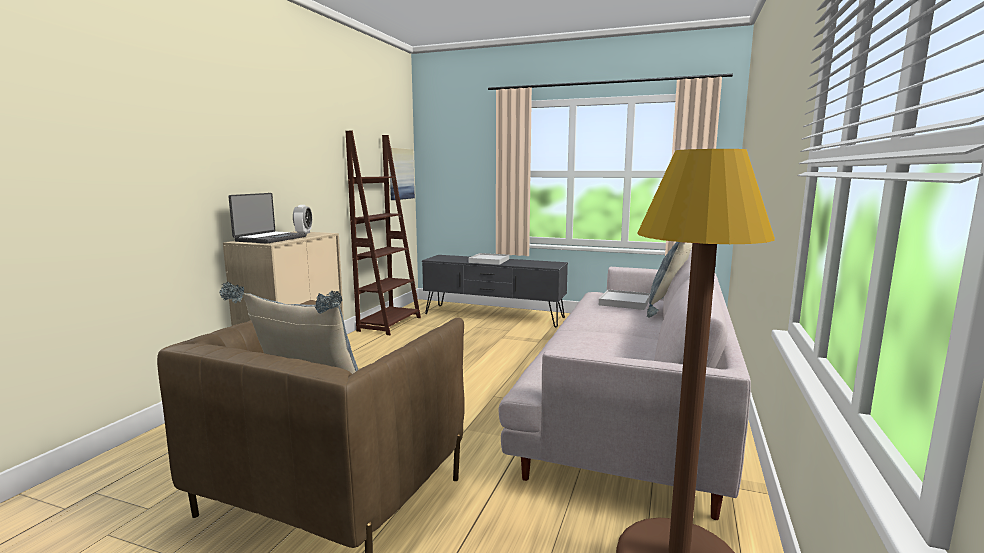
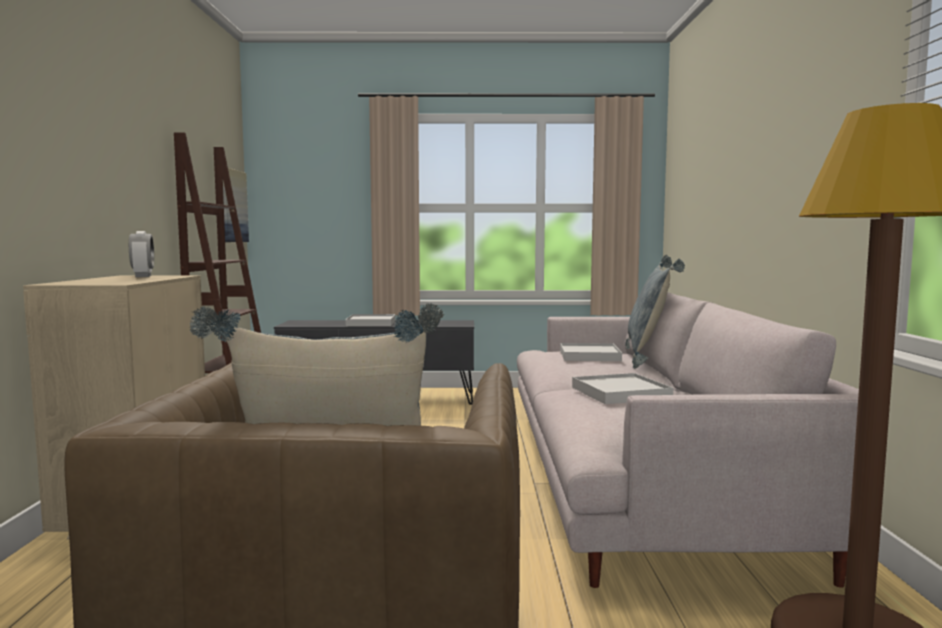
camera: 20 degrees left, 5 degrees down
laptop [228,193,307,244] -> none
none -> white tray [572,373,673,404]

